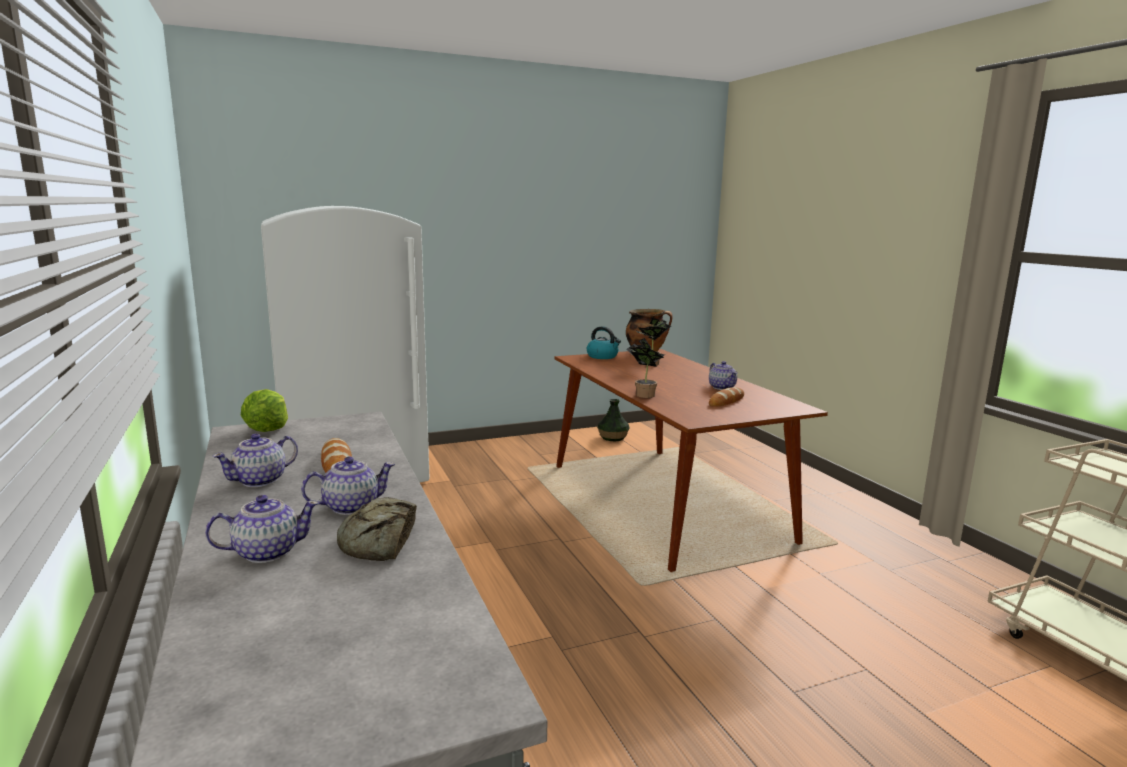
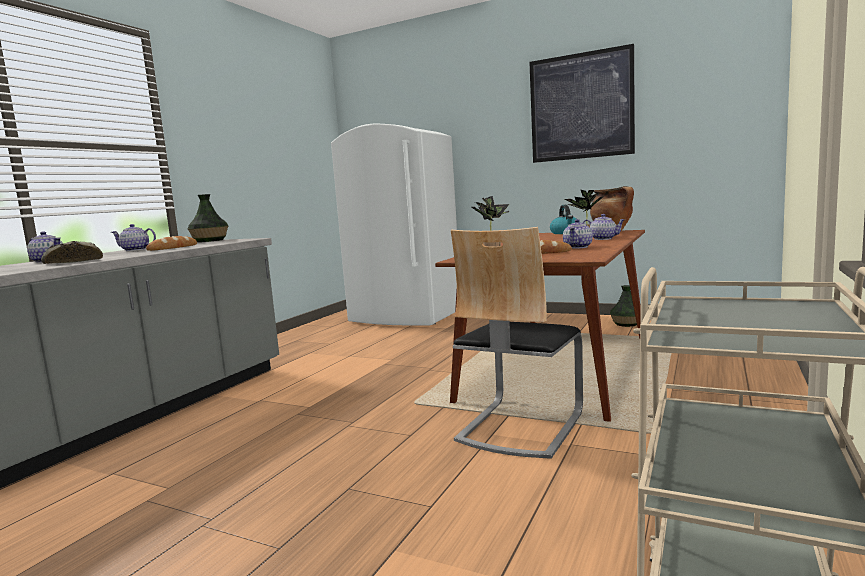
camera: 50 degrees right, 5 degrees down
lettuce [241,389,288,432] -> vase [188,194,228,242]
teapot [301,456,395,515] -> teapot moved to [583,214,625,240]
none -> chair [451,227,583,459]
none -> picture [529,44,635,163]

